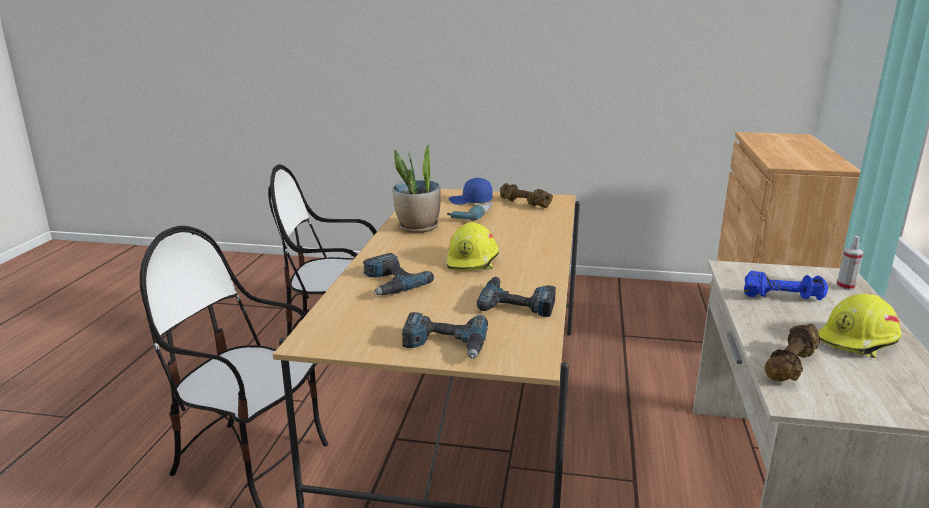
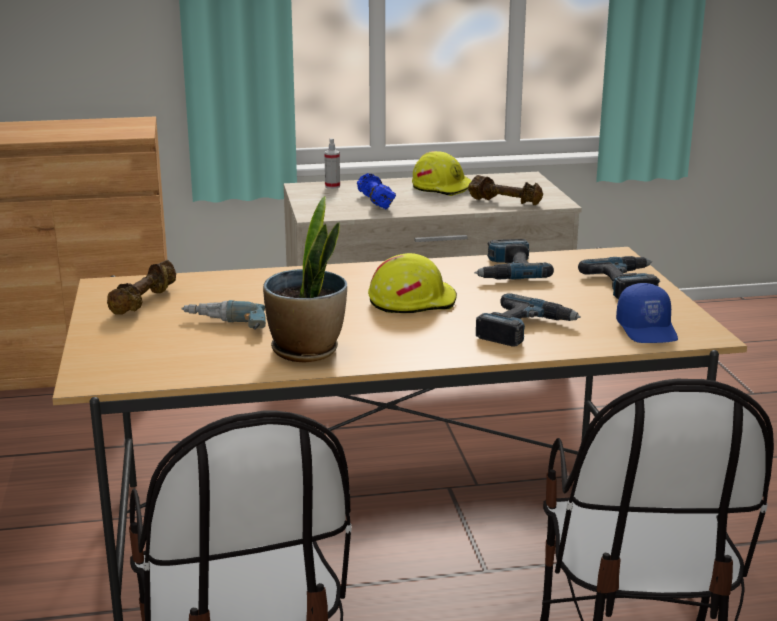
camera: 110 degrees left, 0 degrees up
blue cap [449,178,493,205] -> blue cap moved to [616,283,678,343]

